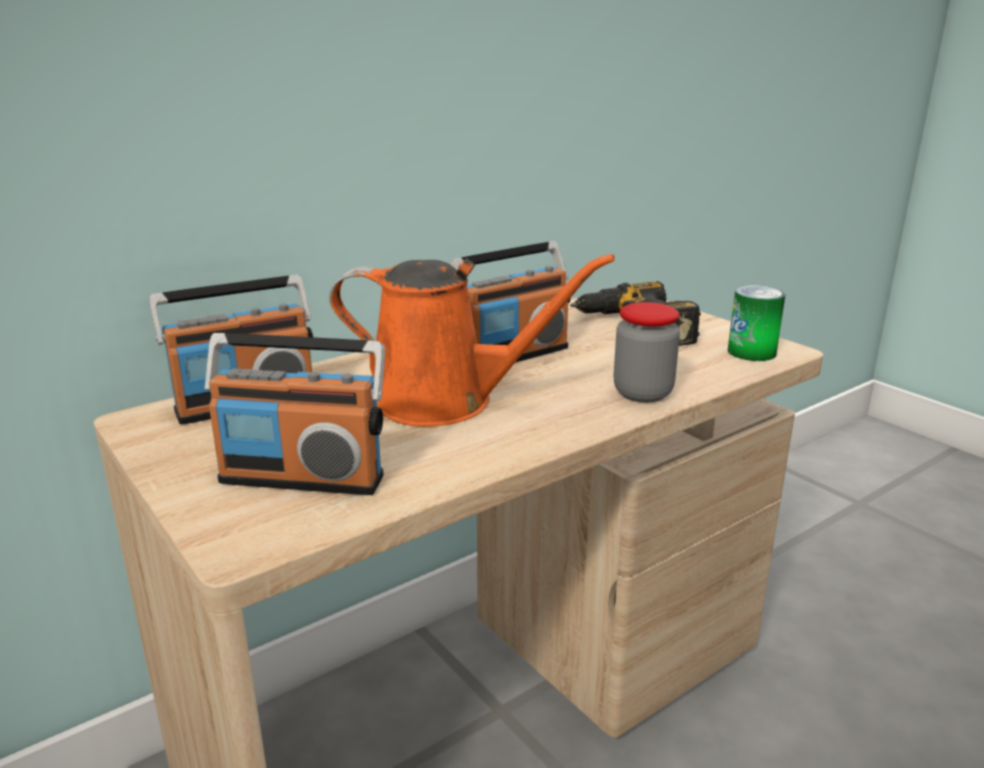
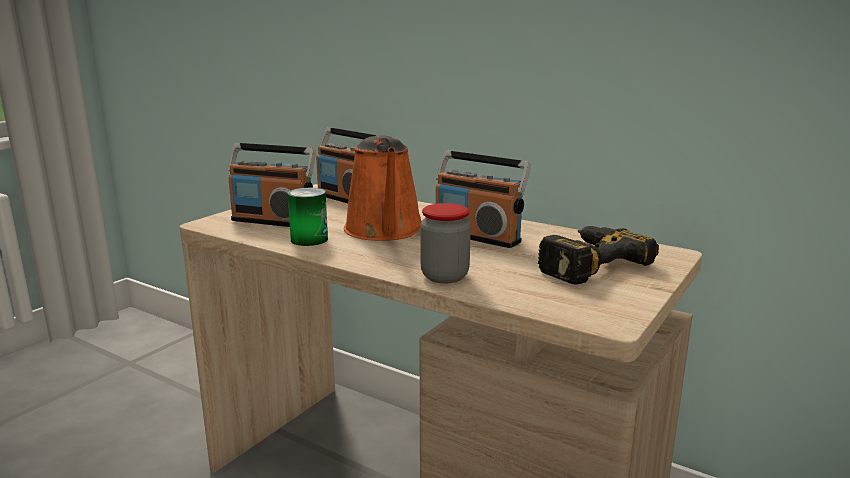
camera: 70 degrees right, 5 degrees down
radio [204,333,385,495] -> radio turned 60 degrees counterclockwise [228,143,316,227]
can [728,285,786,361] -> can moved to [288,188,328,246]

